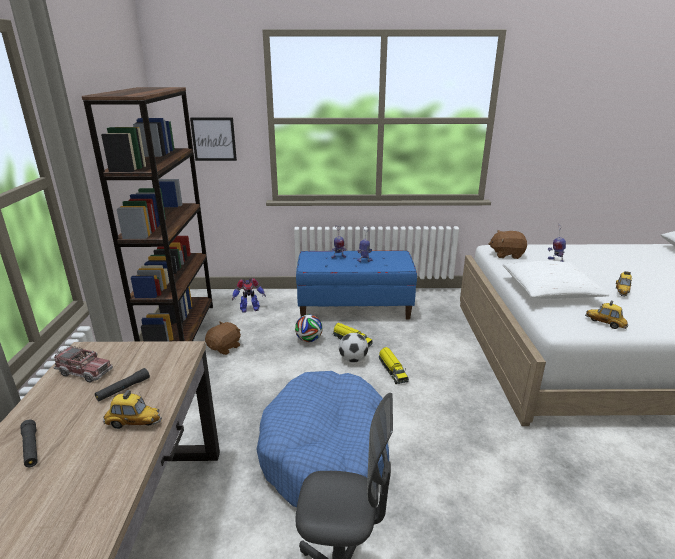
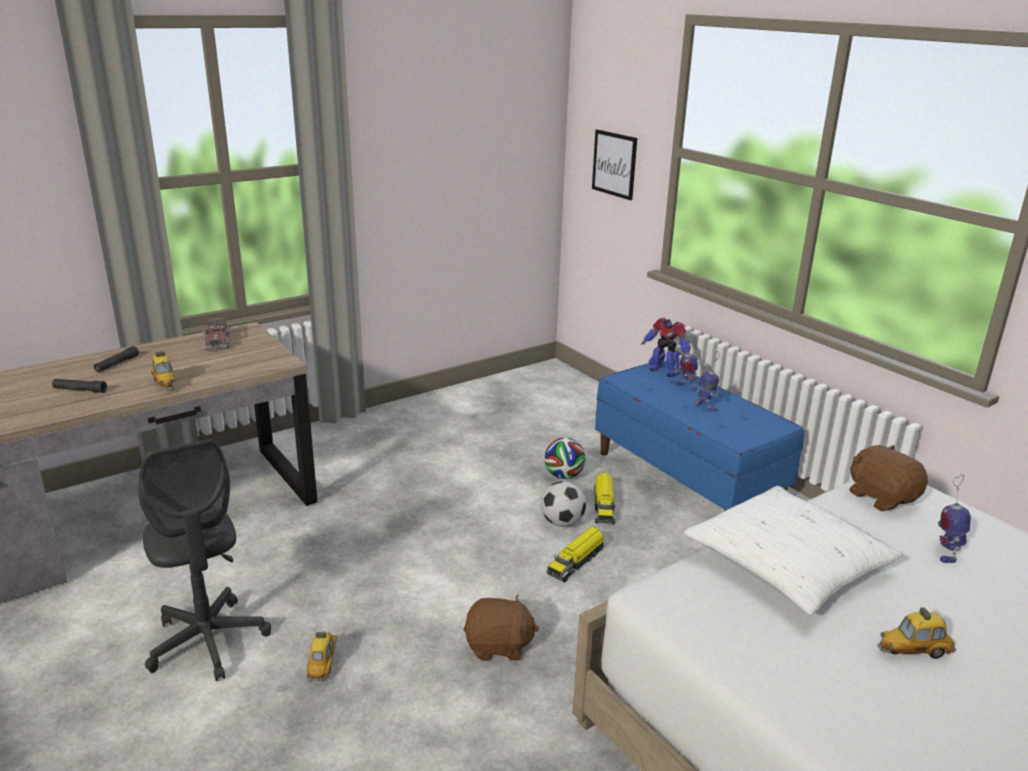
camera: 55 degrees right, 0 degrees up
brown bookcase [82,87,213,342] -> none
black flashlight [95,368,150,401] -> black flashlight moved to [52,379,107,393]
brown plush toy [205,322,241,355] -> brown plush toy moved to [463,595,539,661]
toy robot [232,278,266,313] -> toy robot moved to [641,318,691,377]
blue dog bed [256,371,389,507] -> none
toy car [585,300,628,329] -> toy car moved to [307,632,337,682]

